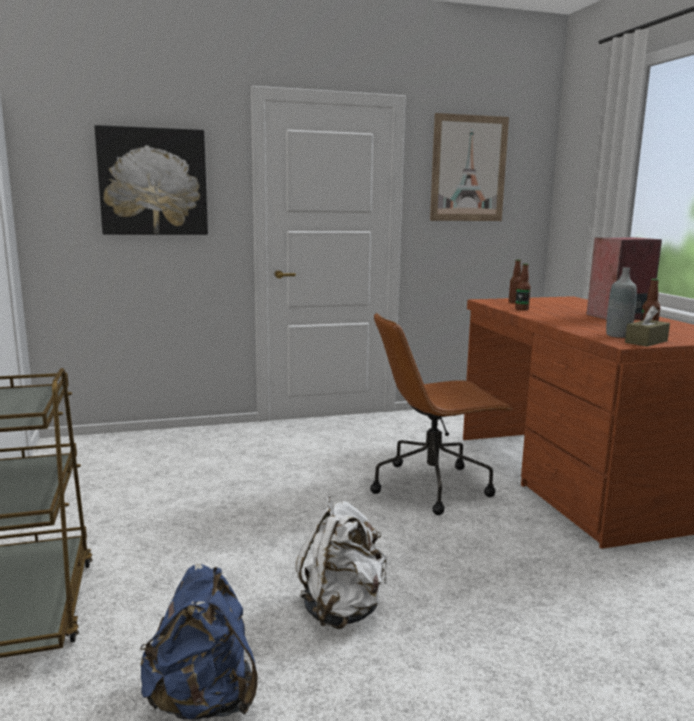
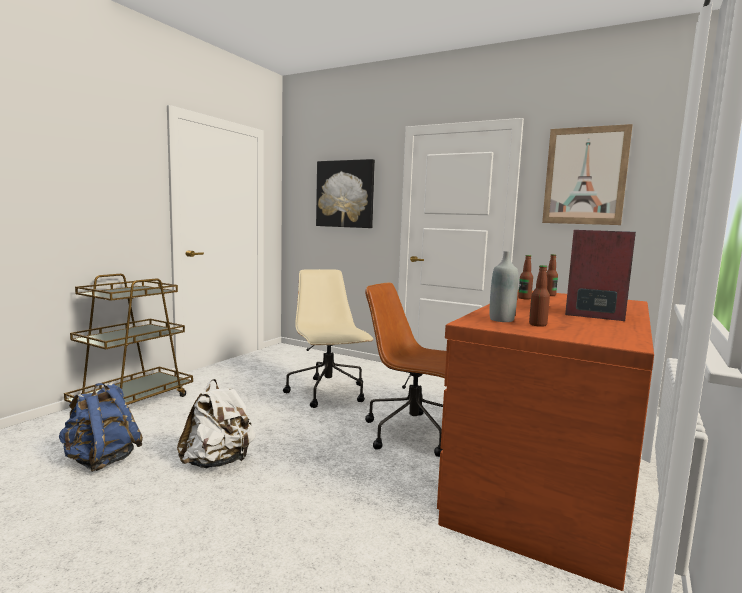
camera: 45 degrees right, 5 degrees down
brown tissue box [625,306,670,347] -> none
none -> beige office chair [283,269,374,408]

